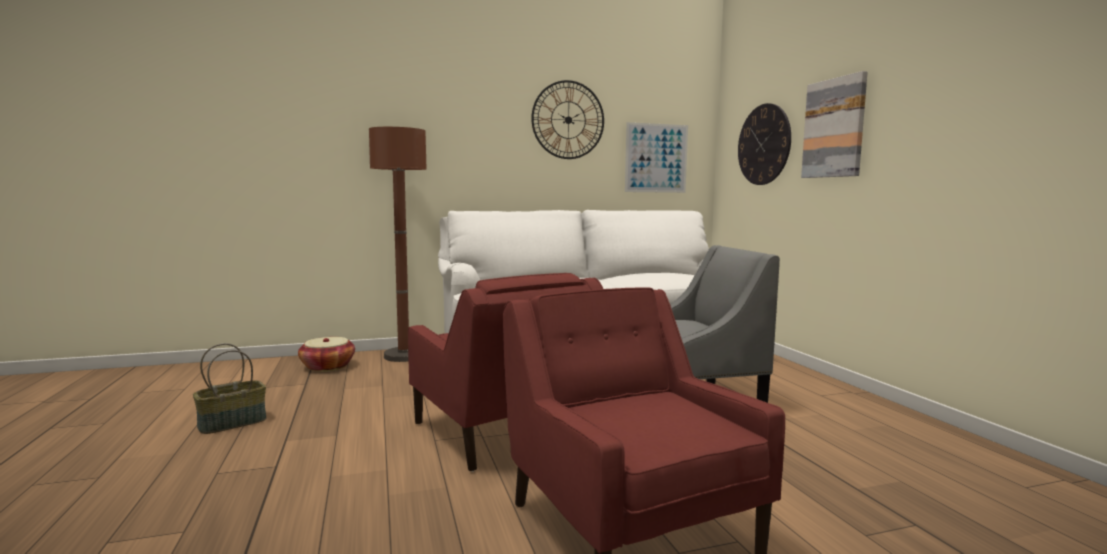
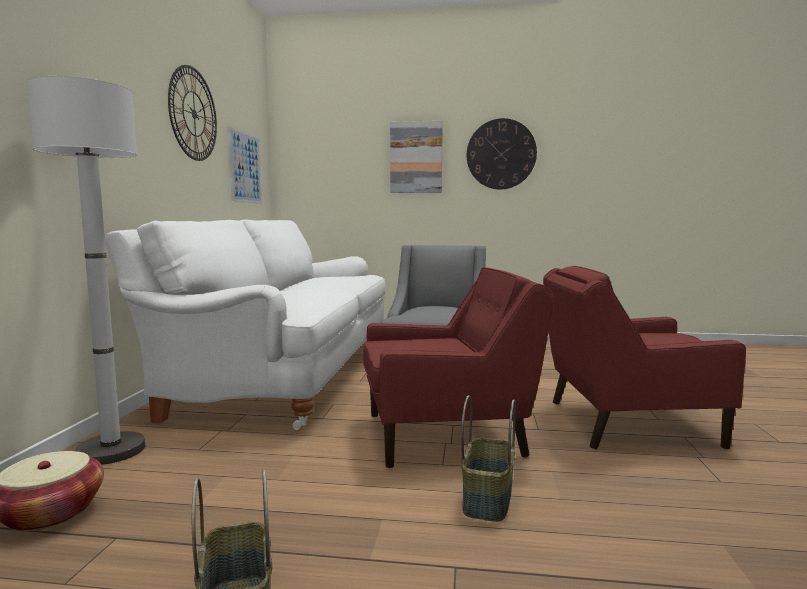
camera: 65 degrees left, 0 degrees up
brown floor lamp [369,127,427,362] -> white floor lamp [27,76,146,465]
wall clock [738,103,791,185] -> wall clock moved to [467,118,537,190]
none -> basket [461,395,516,522]

